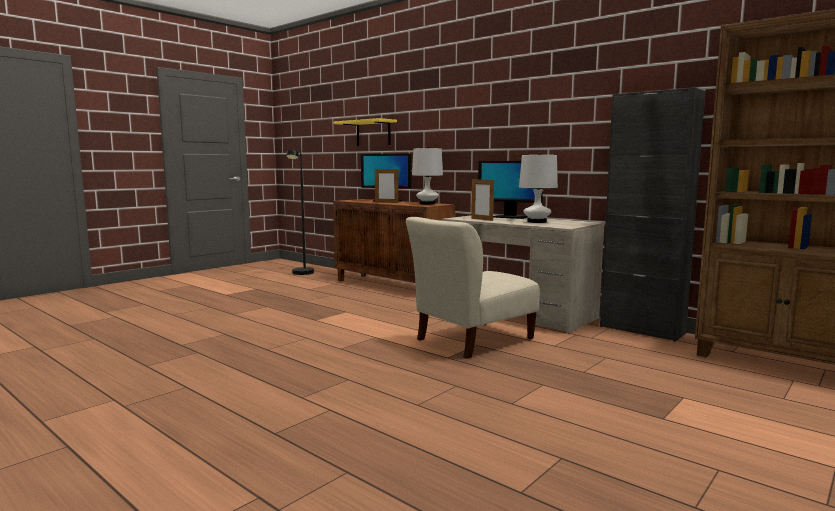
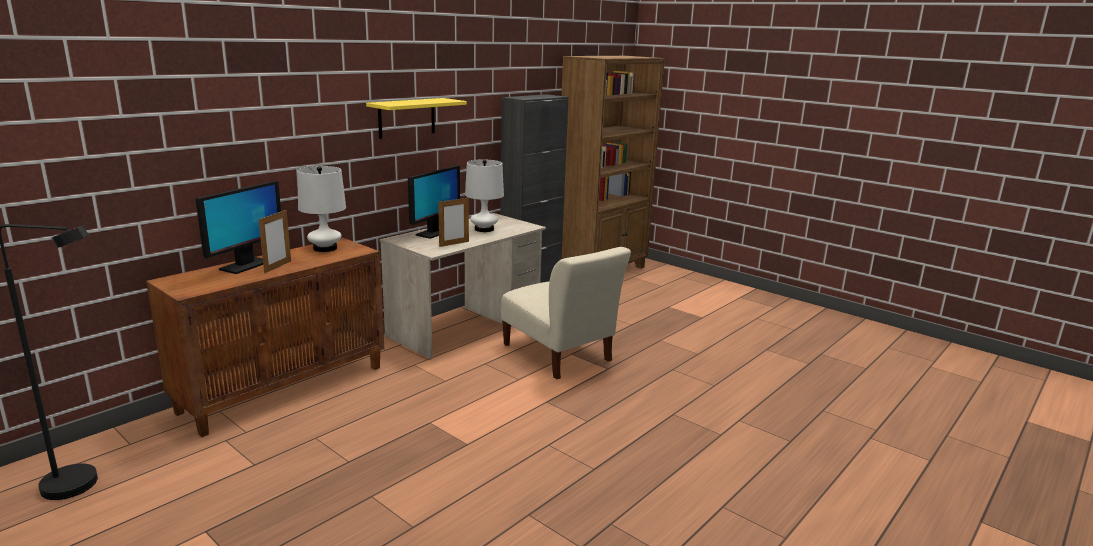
camera: 90 degrees left, 10 degrees up
yellow shelf [333,118,397,146] -> yellow shelf moved to [366,98,467,139]

